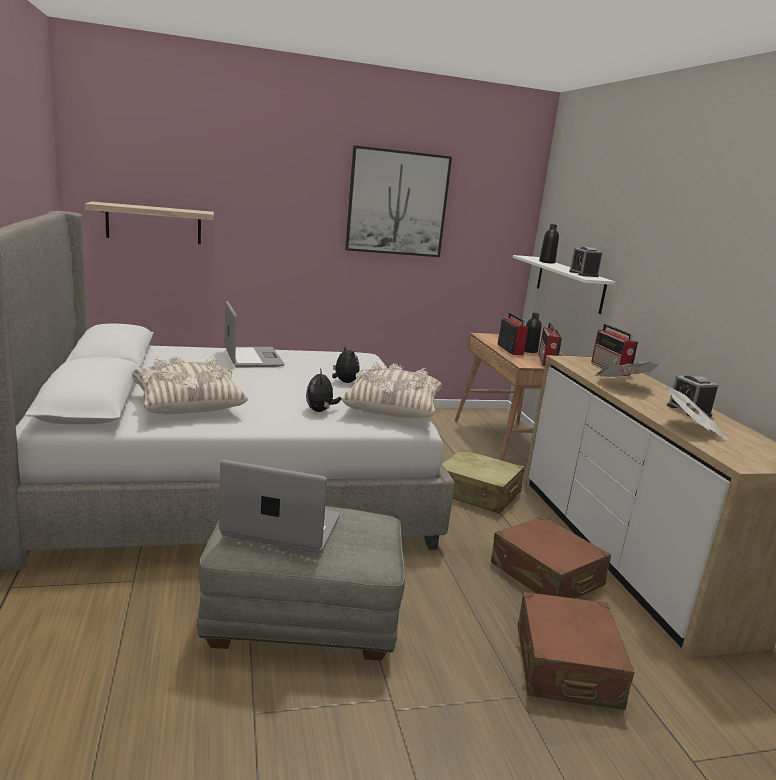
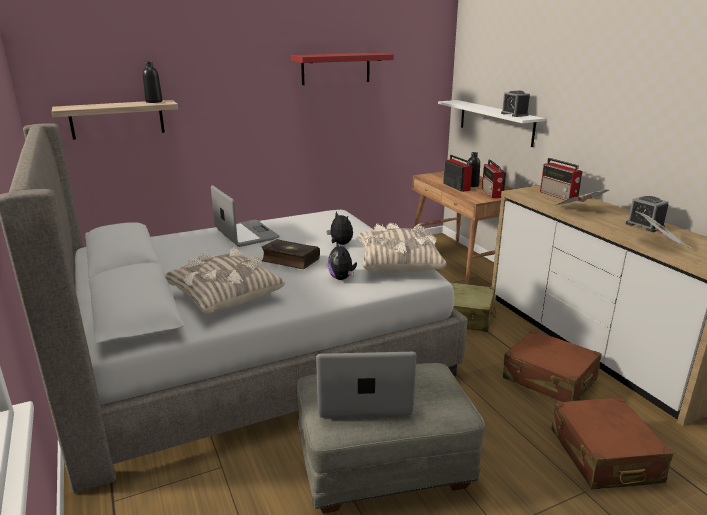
camera: 10 degrees left, 5 degrees up
picture [345,145,452,257] -> red shelf [291,53,394,85]
black bottle [539,224,559,264] -> black bottle moved to [143,62,163,103]
none -> book [262,239,320,269]

